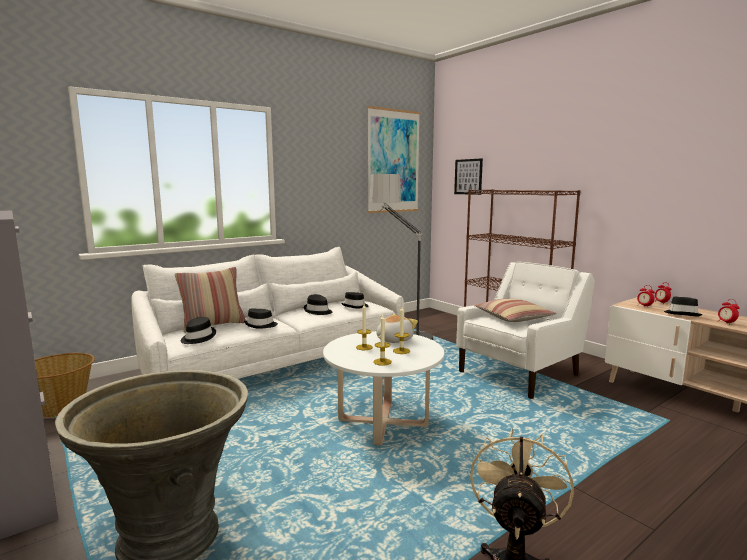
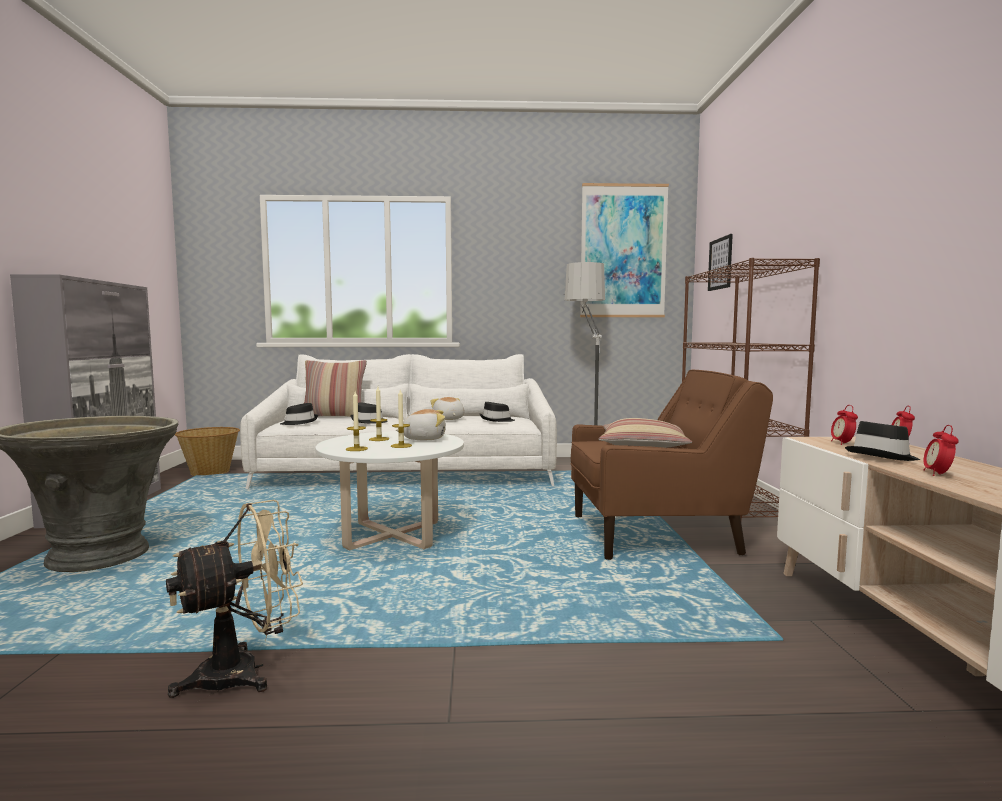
camera: 35 degrees right, 5 degrees down
black hat [304,294,332,315] -> plush toy [431,397,464,420]
white armchair [456,262,595,399] -> brown armchair [570,370,773,560]

